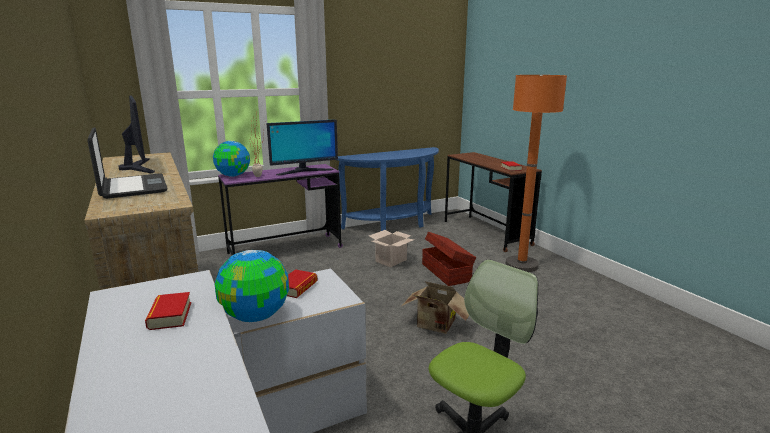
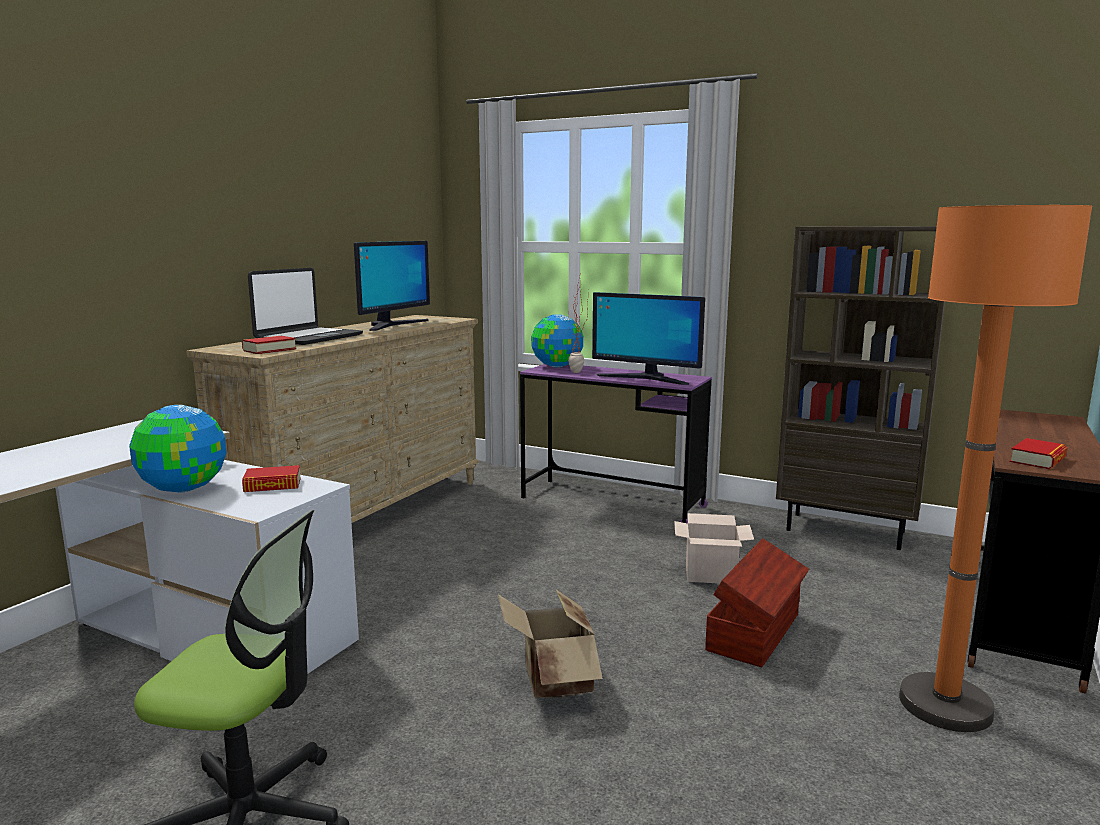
camera: 55 degrees right, 5 degrees down
book [145,292,191,330] -> book moved to [242,336,296,354]
blue console table [338,147,439,231] -> brown bookcase [776,226,945,550]

